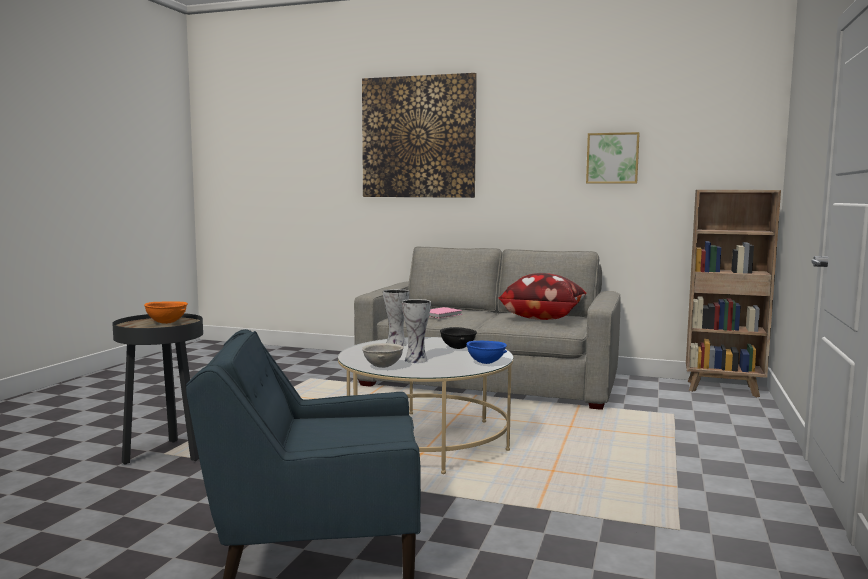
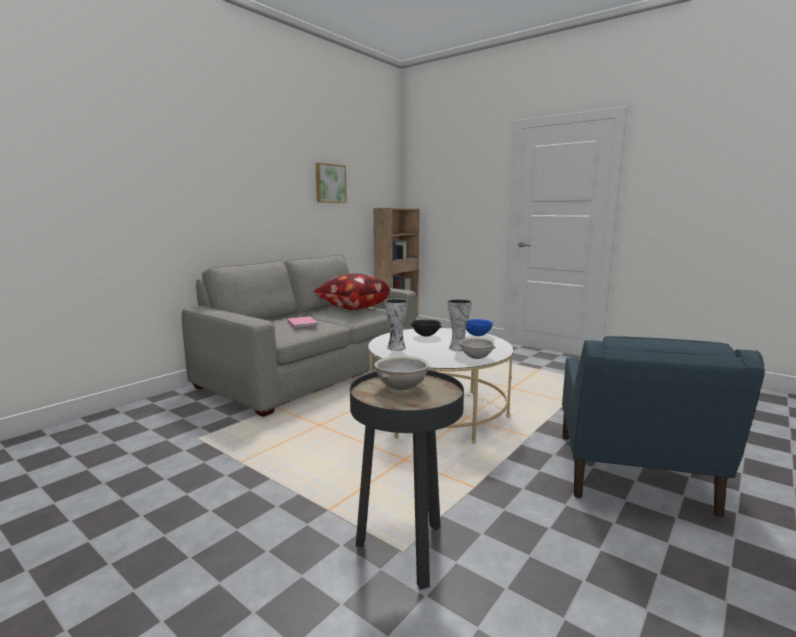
camera: 70 degrees left, 5 degrees up
orange bowl [144,301,188,324] -> grey bowl [374,356,429,390]
picture [362,73,477,198] -> none

